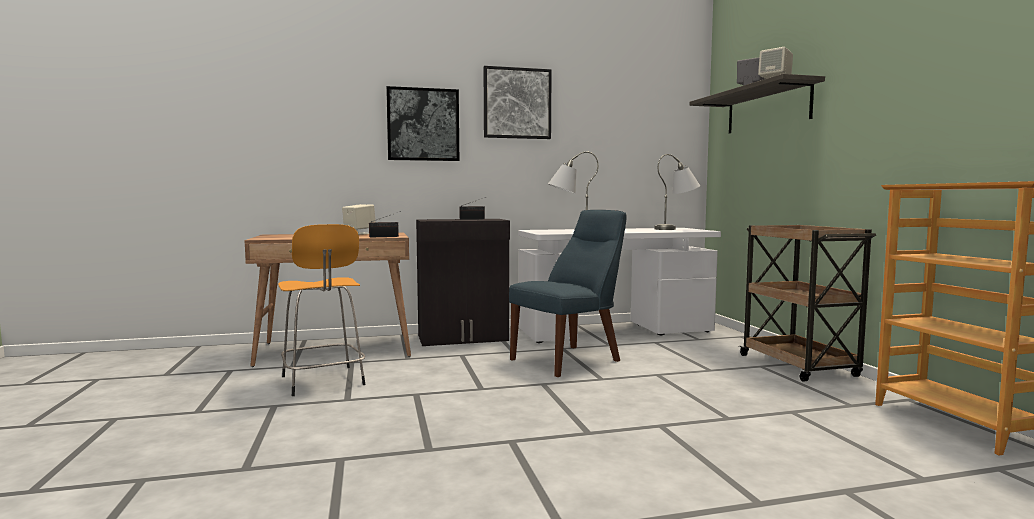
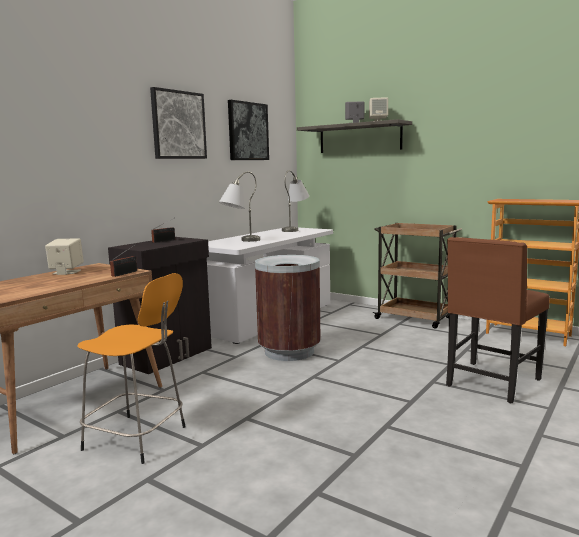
camera: 40 degrees left, 5 degrees up
picture [386,86,459,161] -> picture moved to [228,100,269,160]
blue chair [509,210,626,377] -> brown trash can [255,255,321,361]
none -> brown chair [446,237,550,403]

